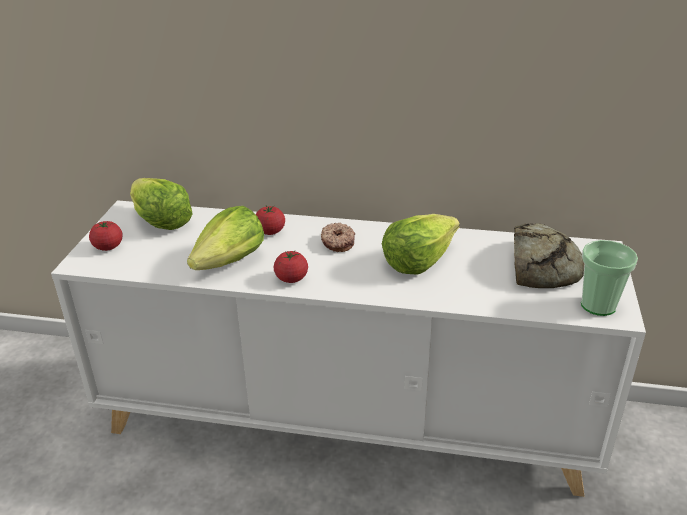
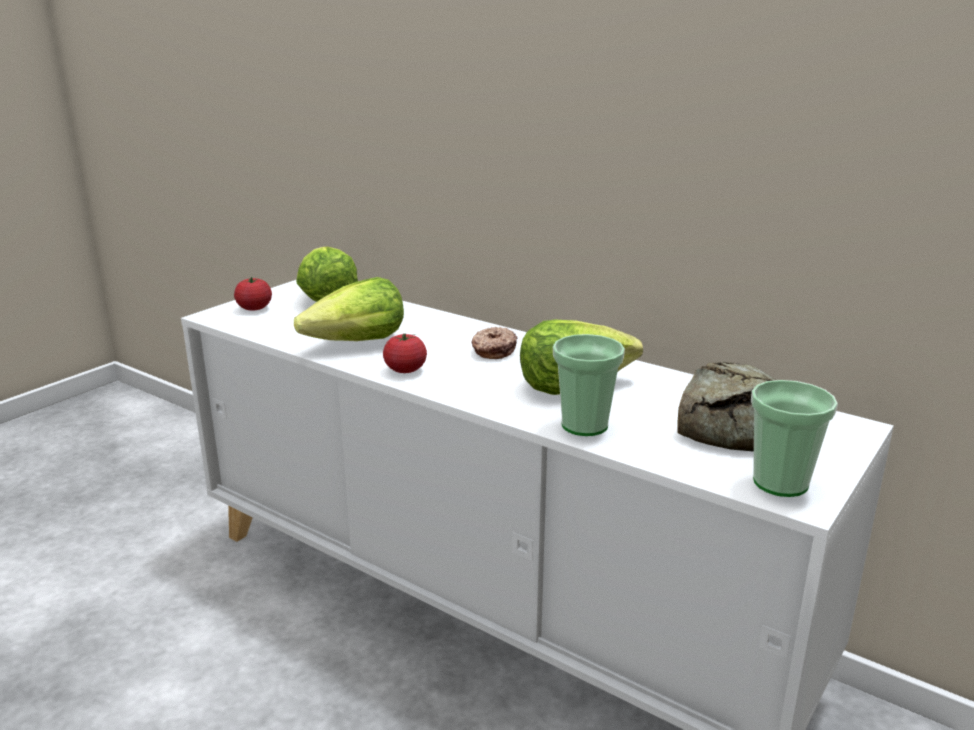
camera: 25 degrees right, 10 degrees down
tomato [256,205,285,235] -> none
none -> cup [553,334,625,436]

